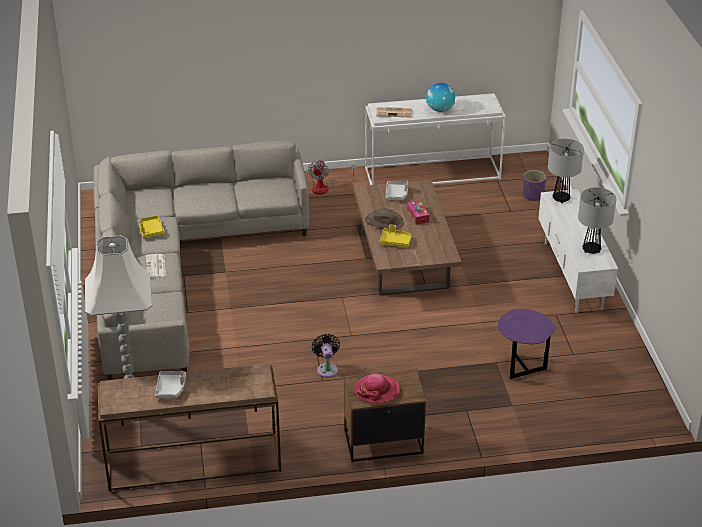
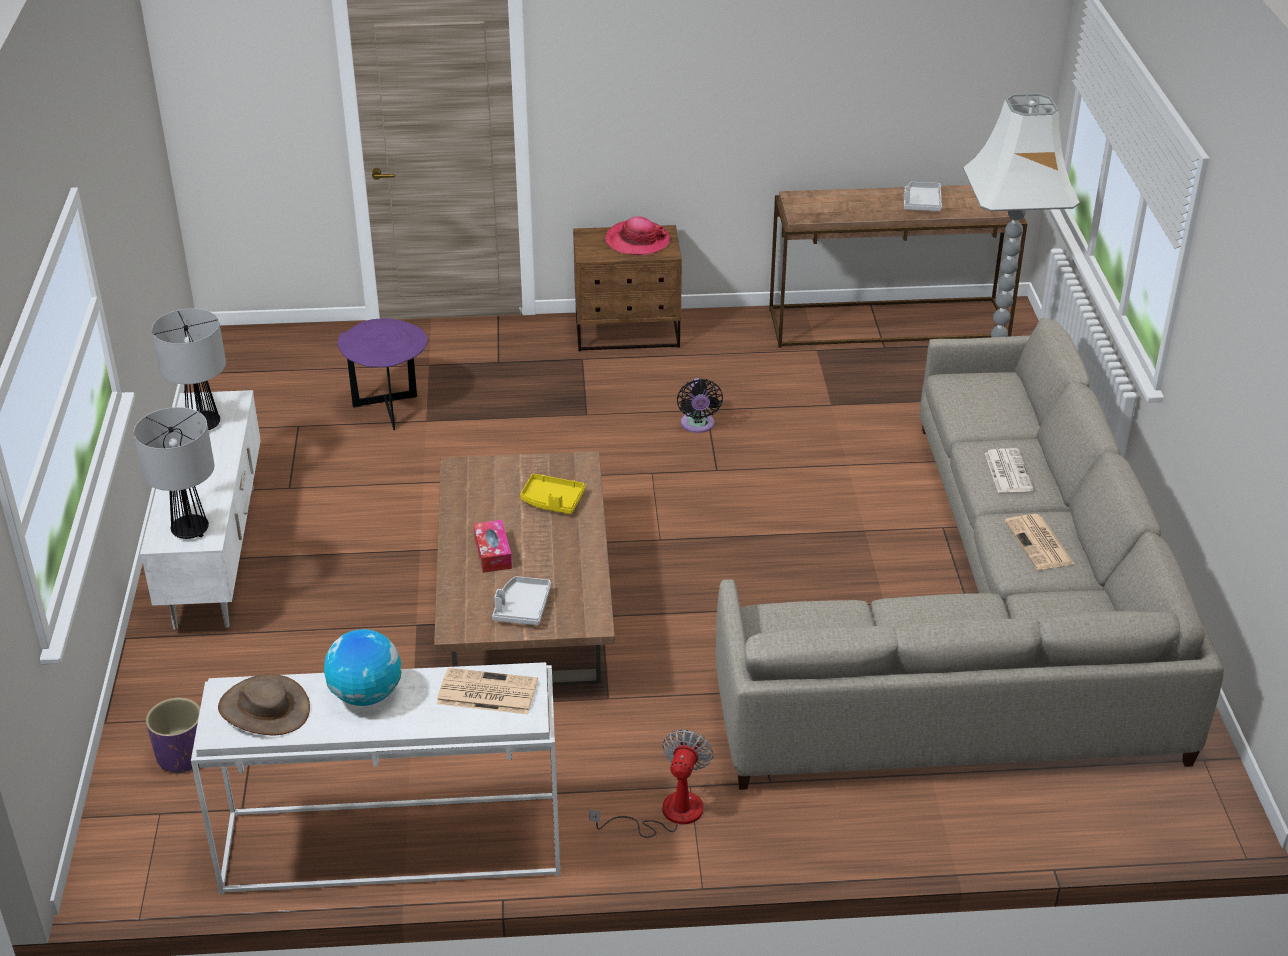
camera: 175 degrees left, 0 degrees up
yellow tray [139,215,165,238] -> newspaper [1005,514,1074,570]
brown hat [365,208,403,229] -> brown hat moved to [218,674,310,735]

